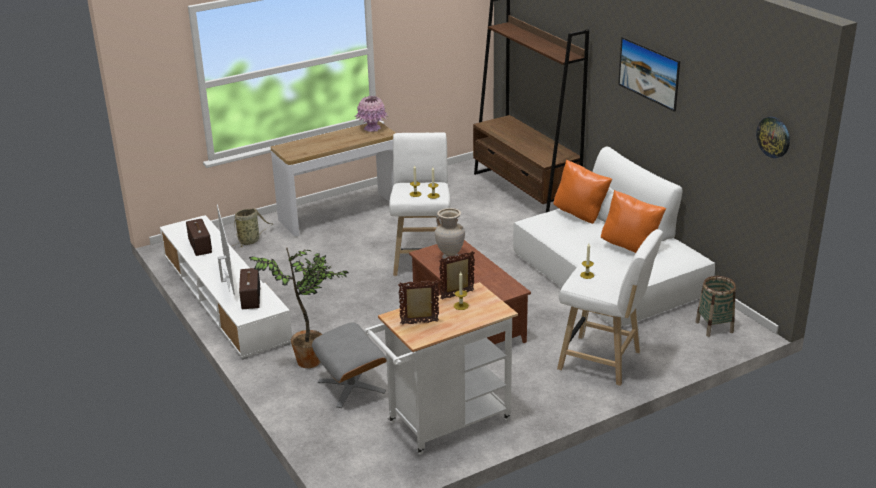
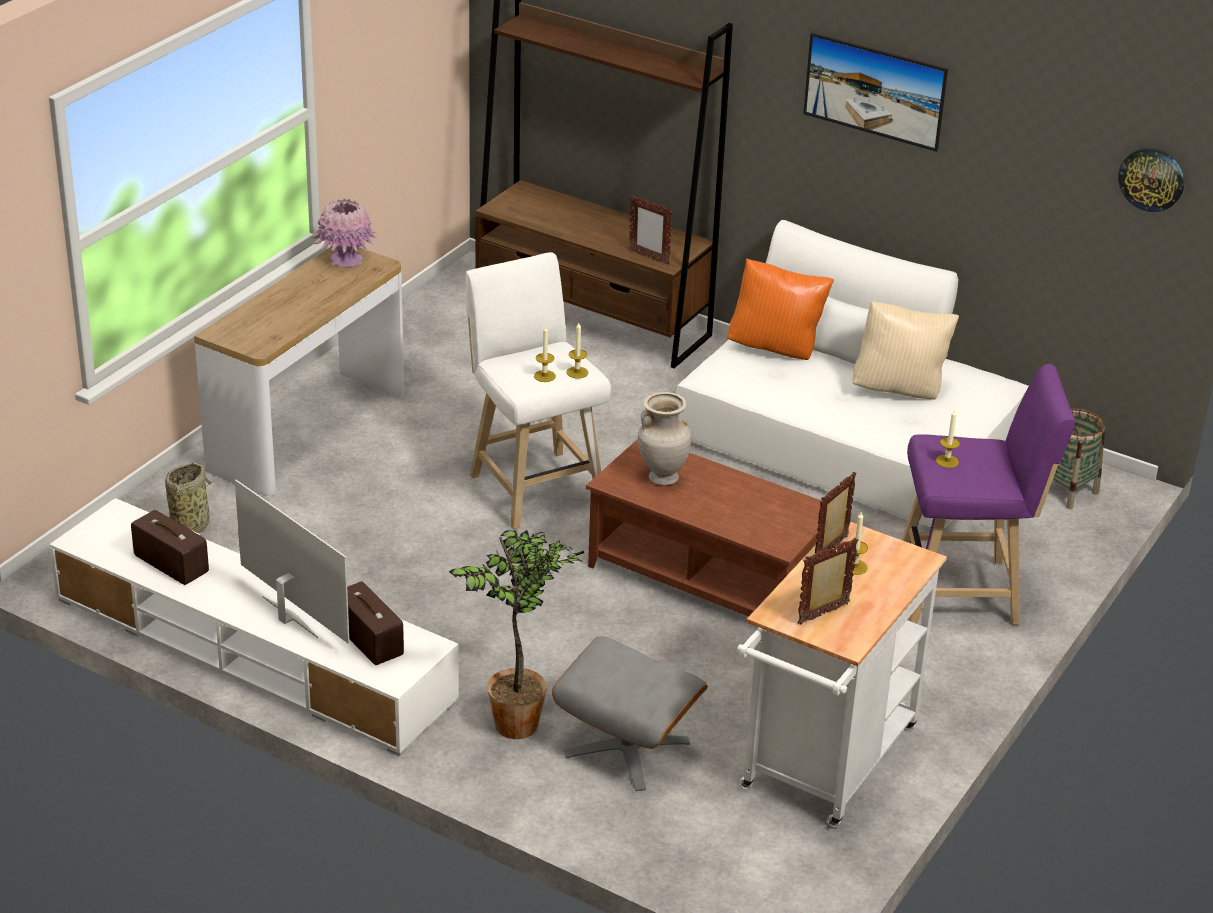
camera: 30 degrees left, 5 degrees up
white stool [557,229,663,386] -> purple stool [902,364,1075,625]
orange pillow [601,190,666,253] -> beige pillow [852,301,959,400]
none -> picture frame [629,196,673,265]

